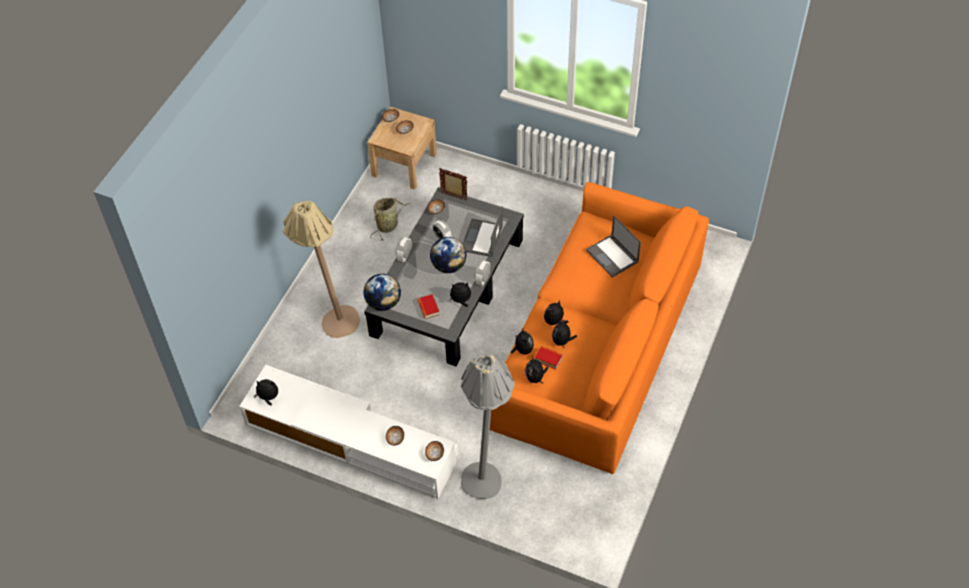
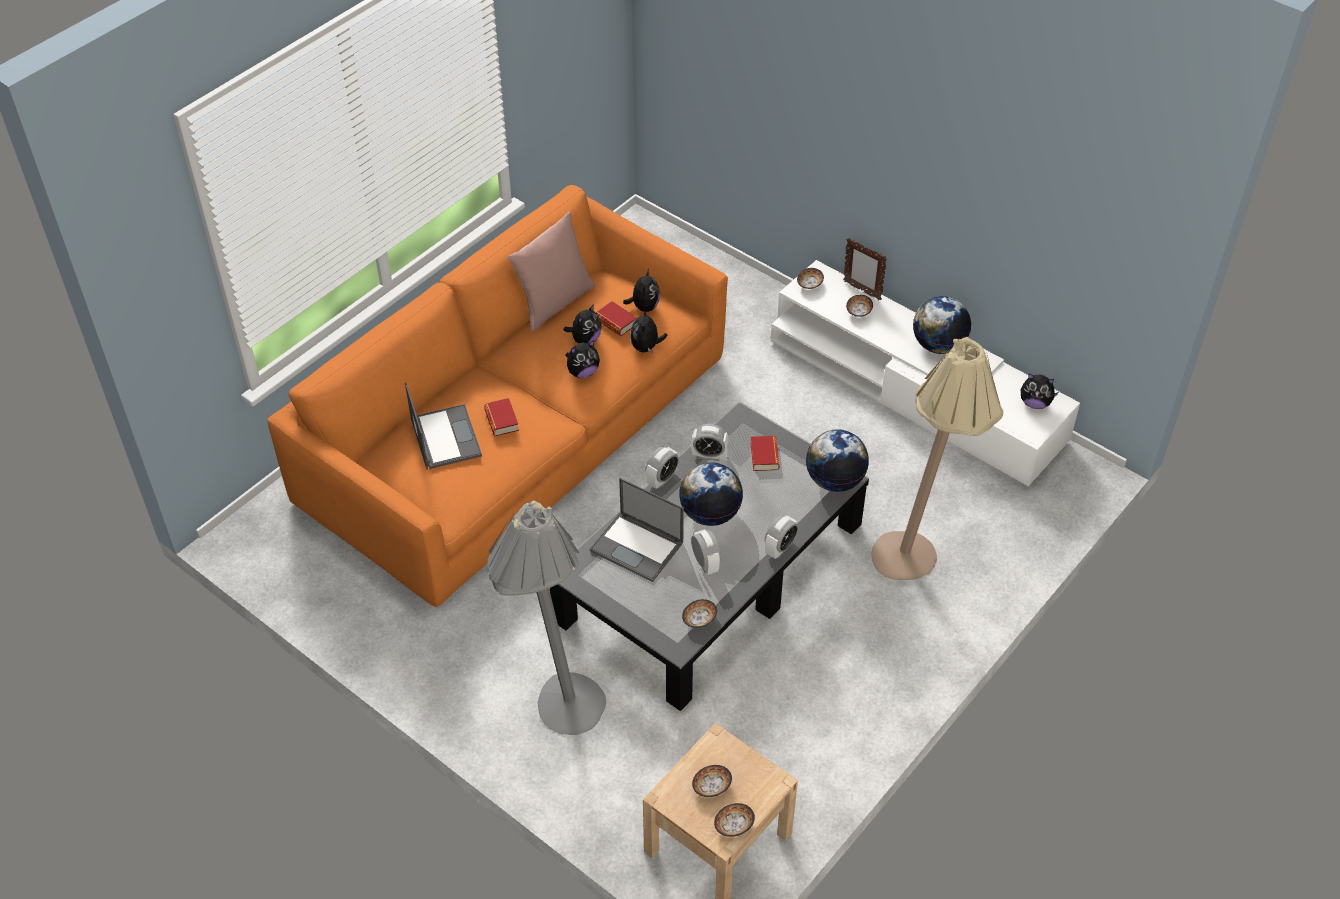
camera: 165 degrees left, 5 degrees down
basket [370,198,410,241] -> none
picture frame [439,168,467,200] -> picture frame moved to [843,238,887,300]
plush toy [449,282,471,307] -> alarm clock [691,424,729,461]
grey floor lamp [461,354,515,499] -> grey floor lamp moved to [488,501,606,735]
laptop [463,206,503,257] -> laptop turned 90 degrees clockwise [590,478,684,582]
none -> book [484,398,519,436]
none -> pink pillow [508,212,595,331]
none -> globe [913,296,971,354]

